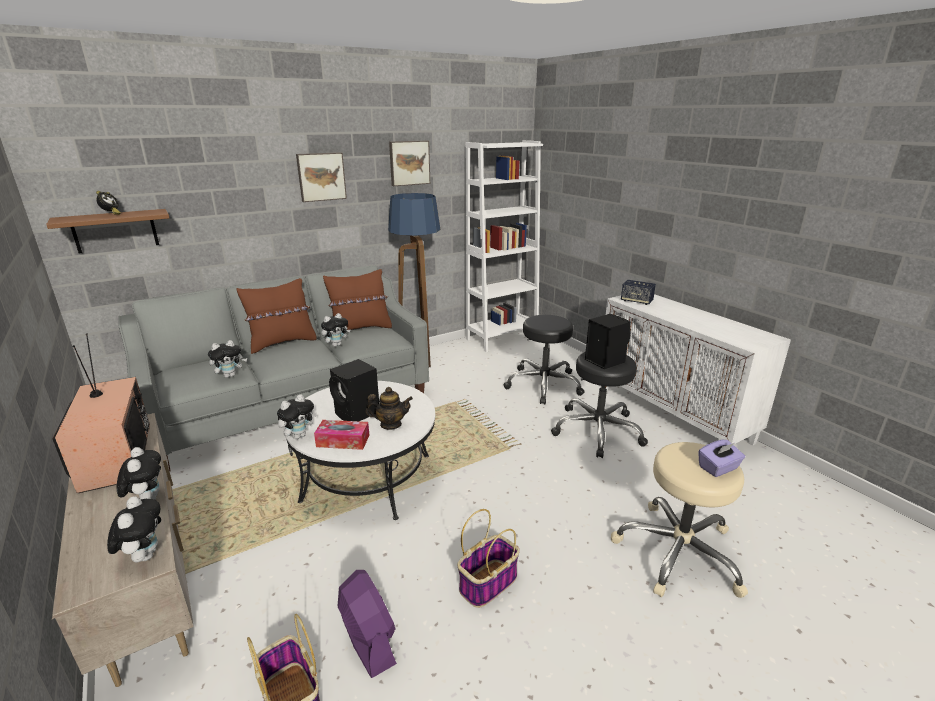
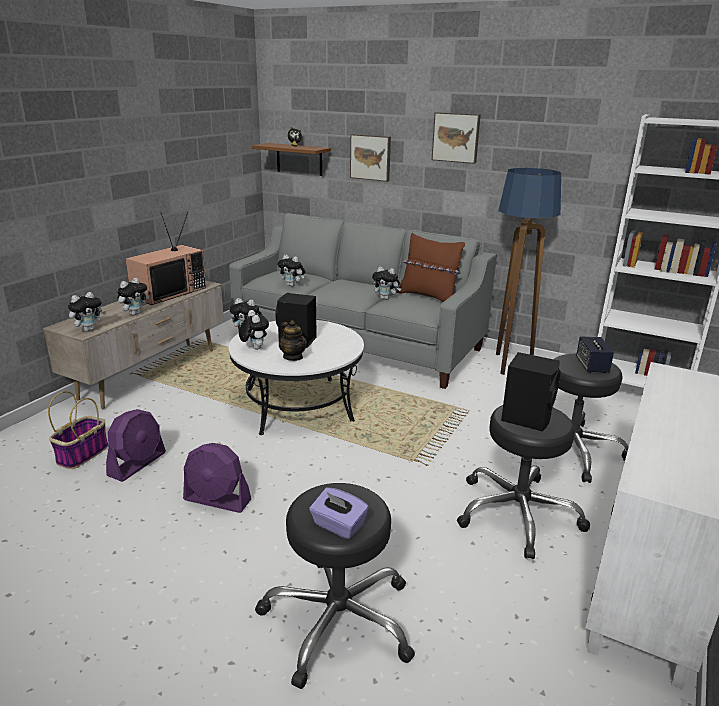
camera: 60 degrees right, 0 degrees up
brown pillow [237,278,317,354] -> none
tissue box [314,420,369,450] -> plush toy [239,310,269,350]
picture [389,141,430,186] -> picture moved to [350,134,391,182]
basket [457,509,520,608] -> purple fan [183,443,251,513]
beige stool [611,442,748,598] -> black stool [255,483,415,689]
speaker [621,280,656,305] -> speaker moved to [576,337,614,373]

